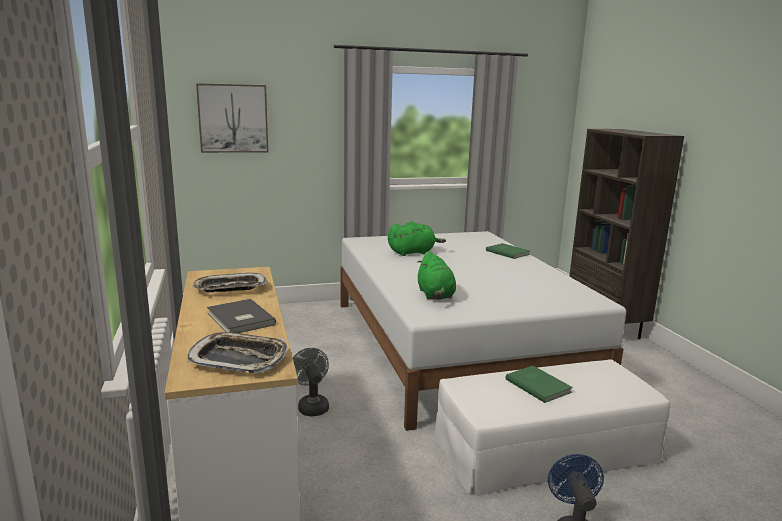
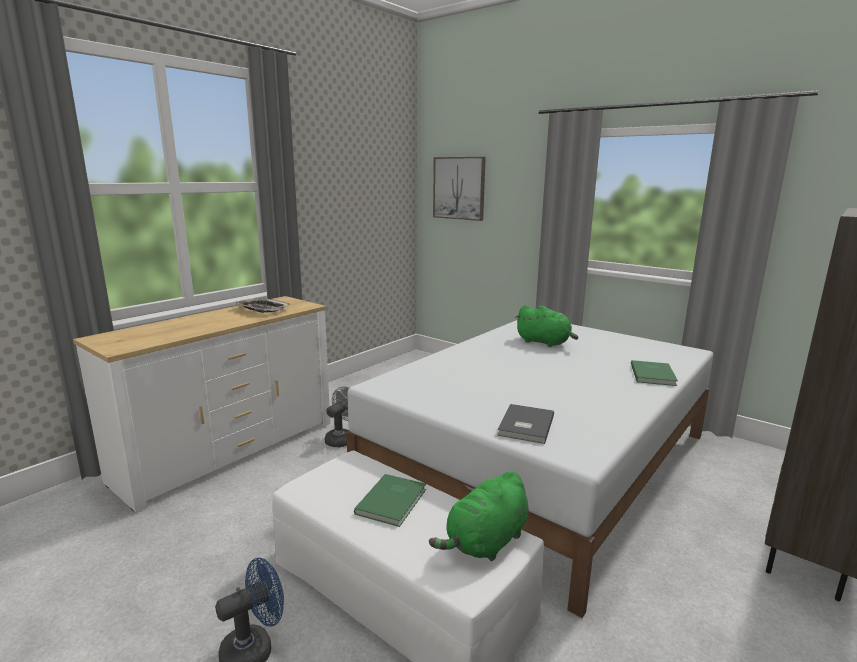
camera: 55 degrees right, 0 degrees up
tray [187,332,288,373] -> none
grey book [207,299,276,333] -> grey book moved to [497,404,554,444]
green plush toy [417,252,456,300] -> green plush toy moved to [429,471,529,561]

